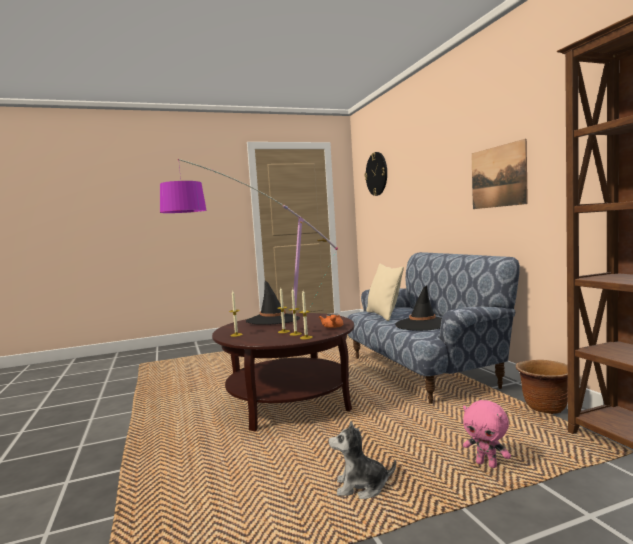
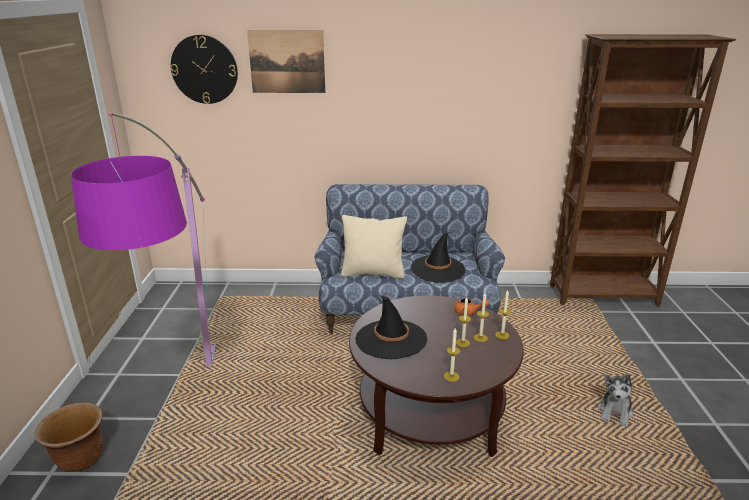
camera: 70 degrees left, 20 degrees up
pink plush toy [463,400,511,468] -> none
picture [471,139,528,209] -> picture moved to [247,30,325,93]
brown planter [516,360,568,414] -> brown planter moved to [34,402,103,472]

